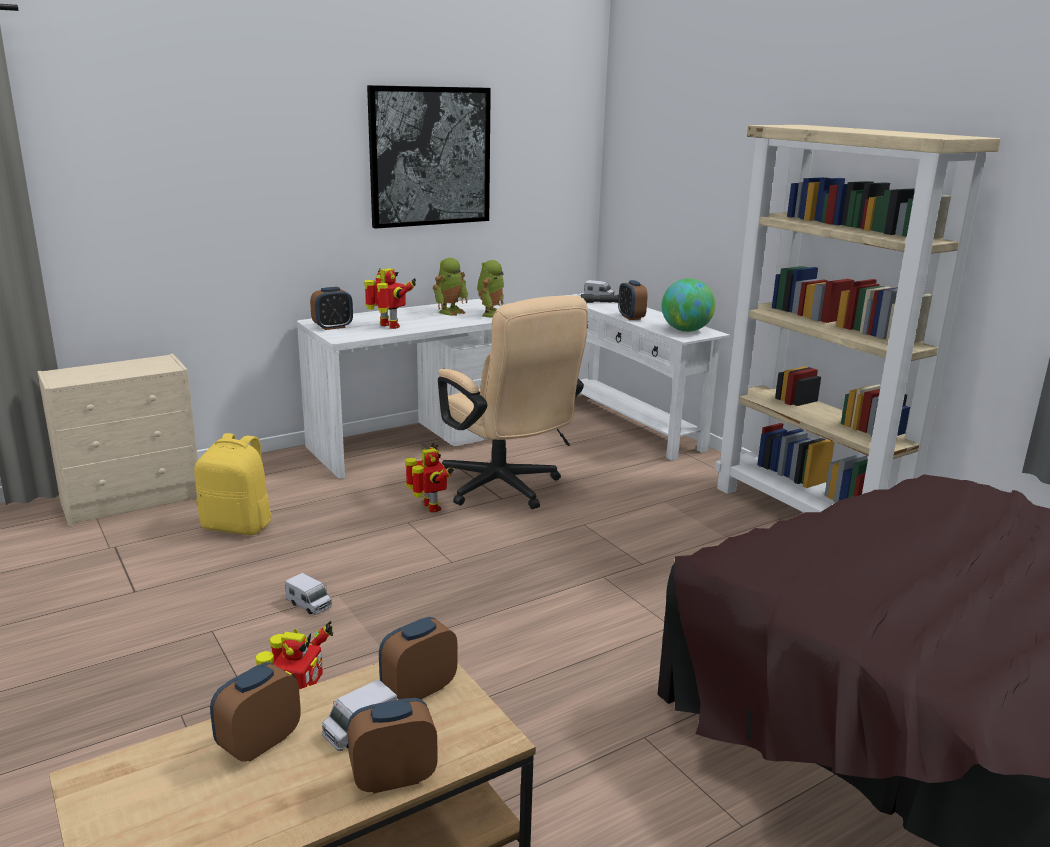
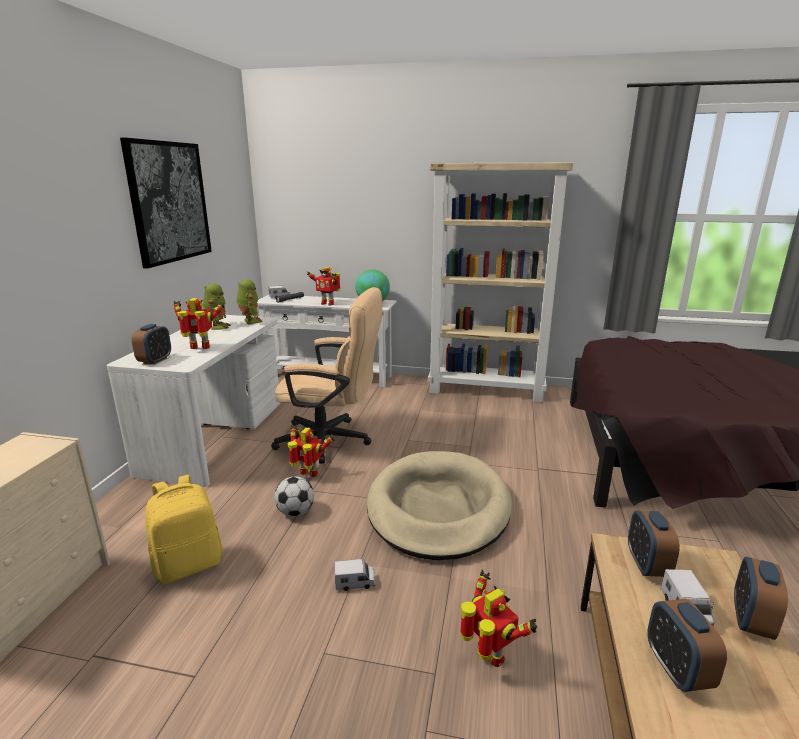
camera: 45 degrees left, 0 degrees up
alarm clock [618,280,648,320] -> toy robot [307,267,341,306]
none -> football [274,476,314,516]
none -> beige dog bed [367,451,512,560]

